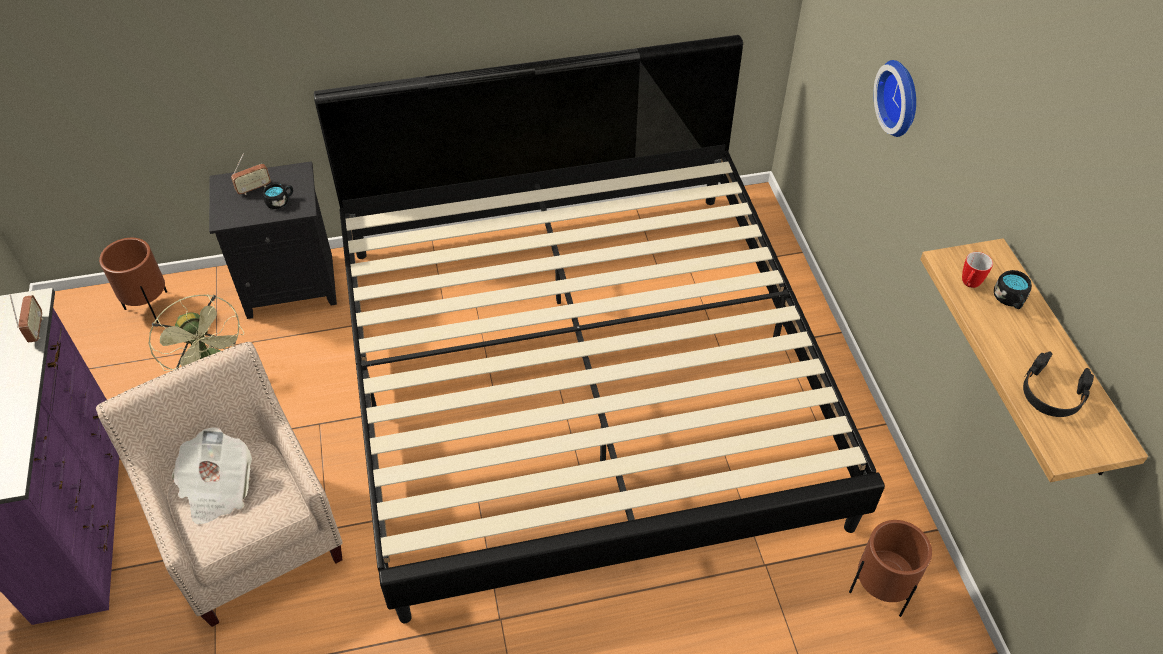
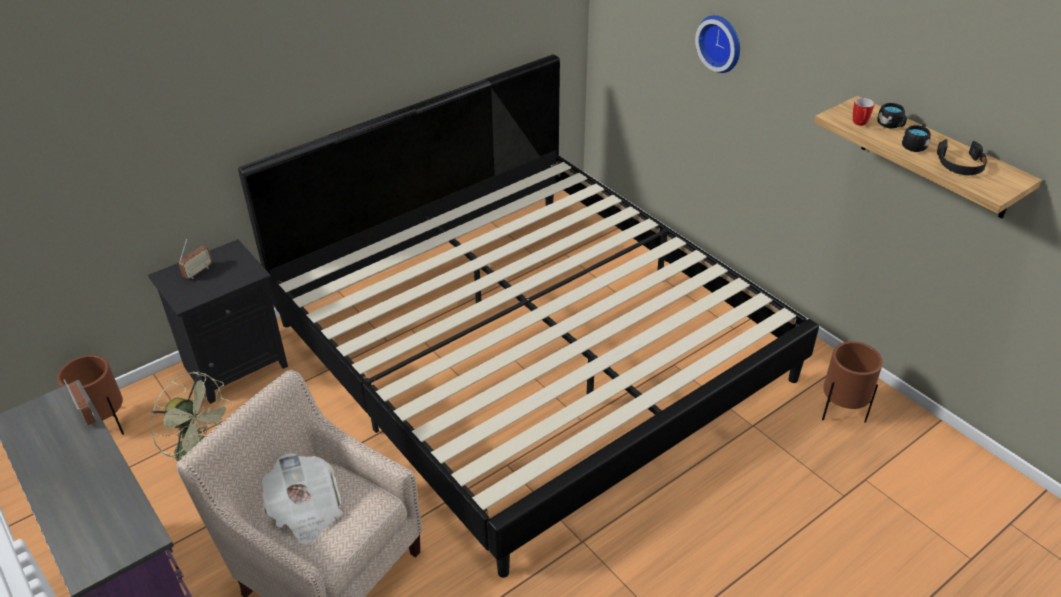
camera: 25 degrees left, 10 degrees down
black mug [263,184,293,209] -> black mug moved to [902,124,931,152]

